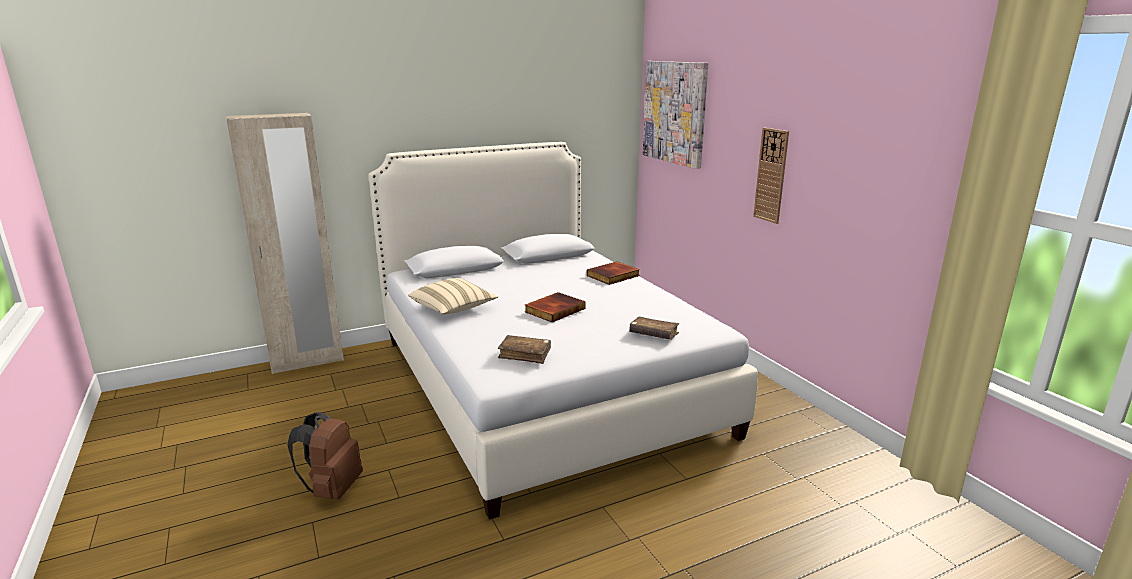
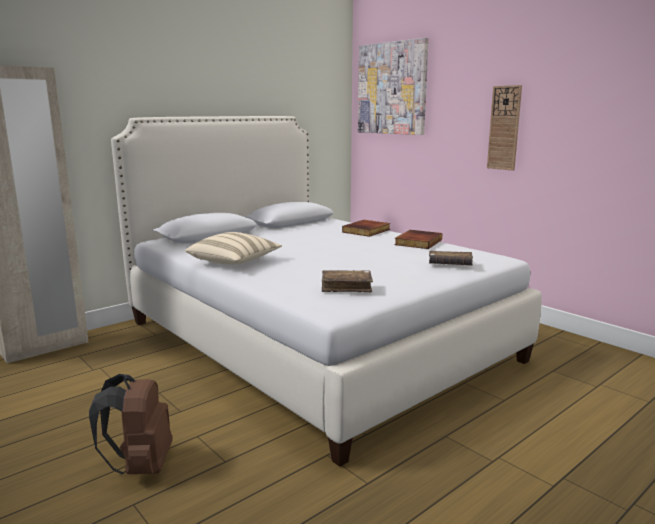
camera: 15 degrees left, 5 degrees down
book [525,292,585,323] -> book moved to [394,230,442,249]

